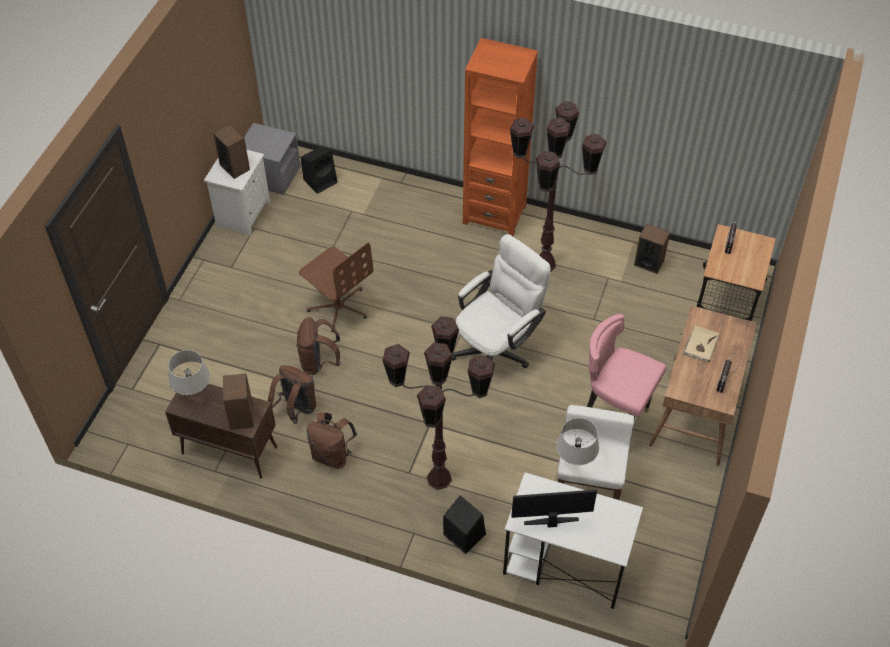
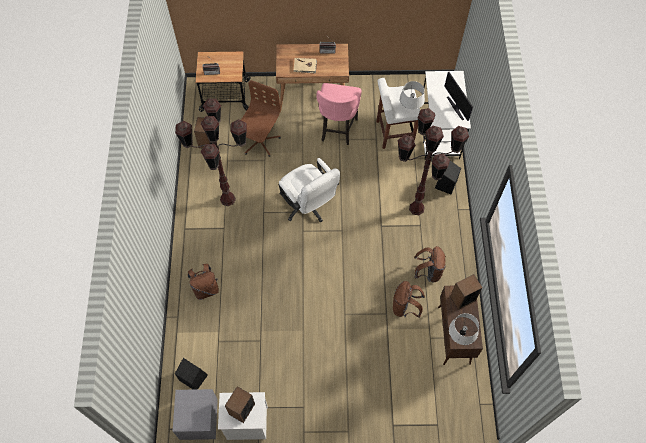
camera: 110 degrees left, 10 degrees up
brown backpack [296,317,340,375] -> brown backpack moved to [188,264,219,300]
brown office chair [299,243,373,332] -> brown office chair moved to [241,80,281,157]
white office chair [452,234,551,368] -> white office chair turned 150 degrees counterclockwise [279,158,340,223]
orange bookcase [463,38,538,236] -> none

